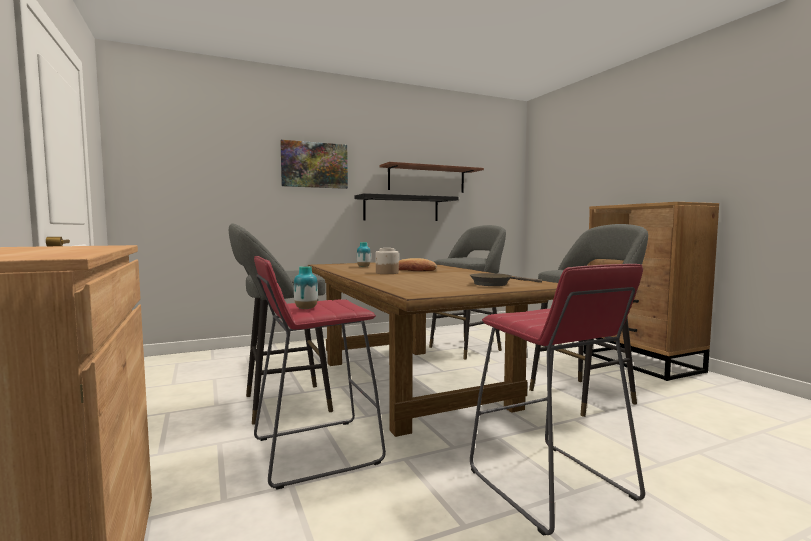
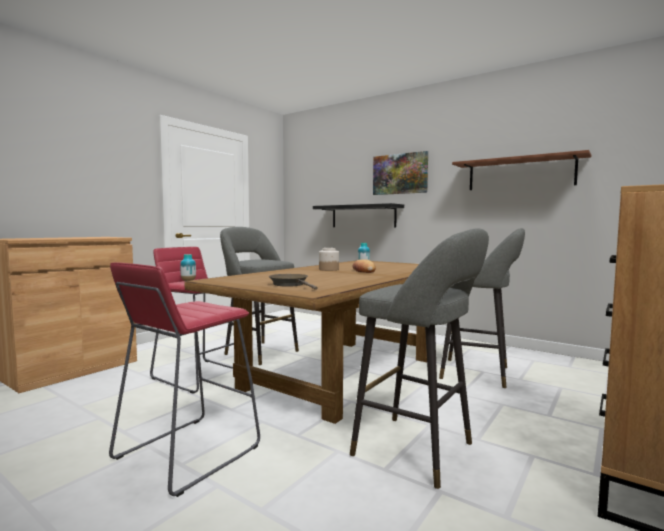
camera: 60 degrees right, 0 degrees up
black shelf [354,193,459,221] -> black shelf moved to [313,203,404,228]

